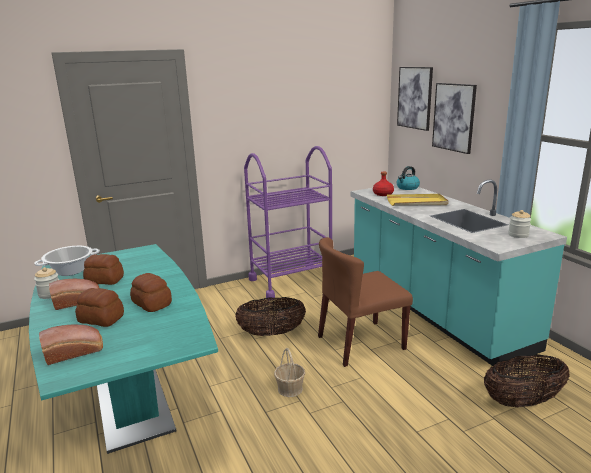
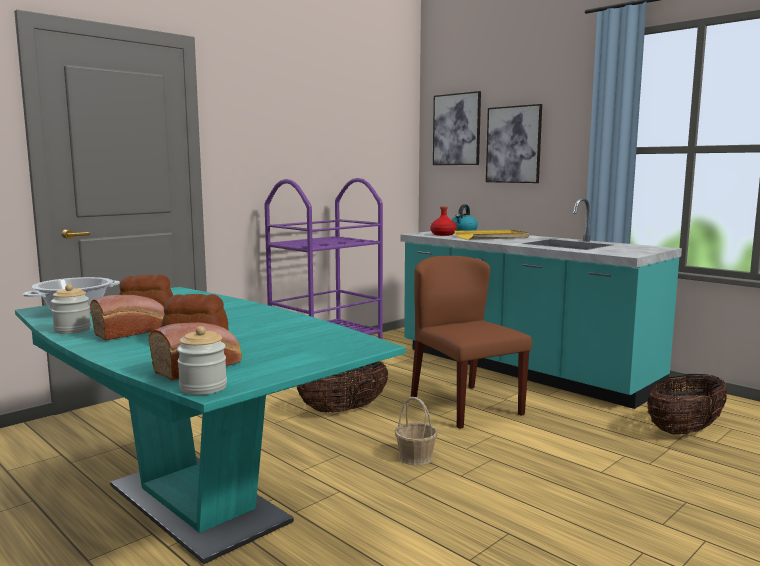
camera: 20 degrees left, 10 degrees down
bread [130,273,172,312] -> none
brown chair [318,237,413,367] -> brown chair turned 105 degrees clockwise [411,256,532,429]
jar [508,210,531,238] -> jar moved to [177,326,227,395]

